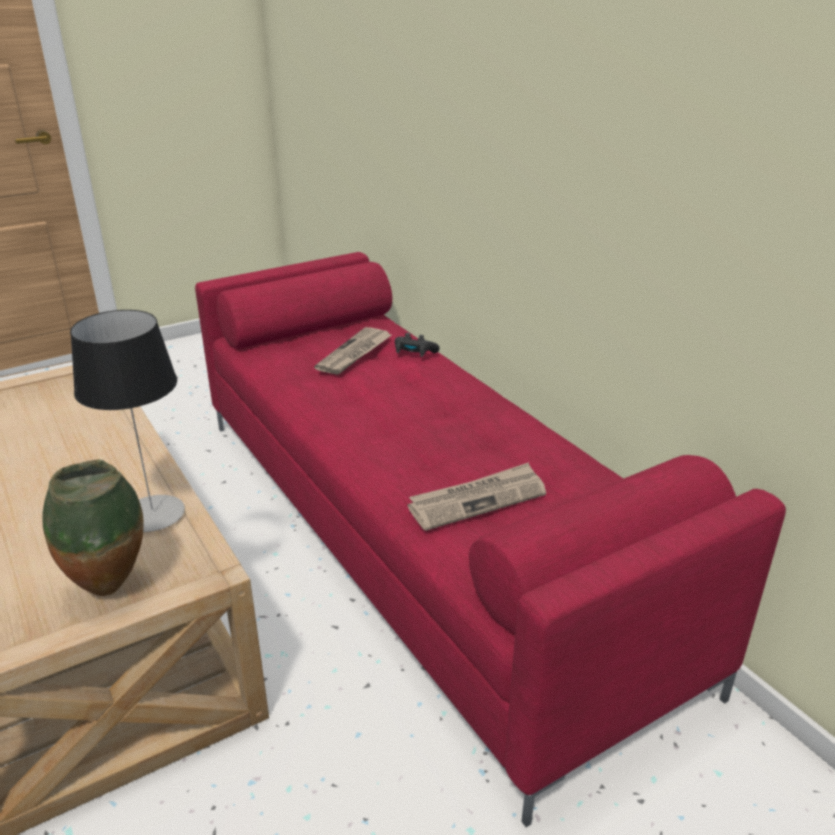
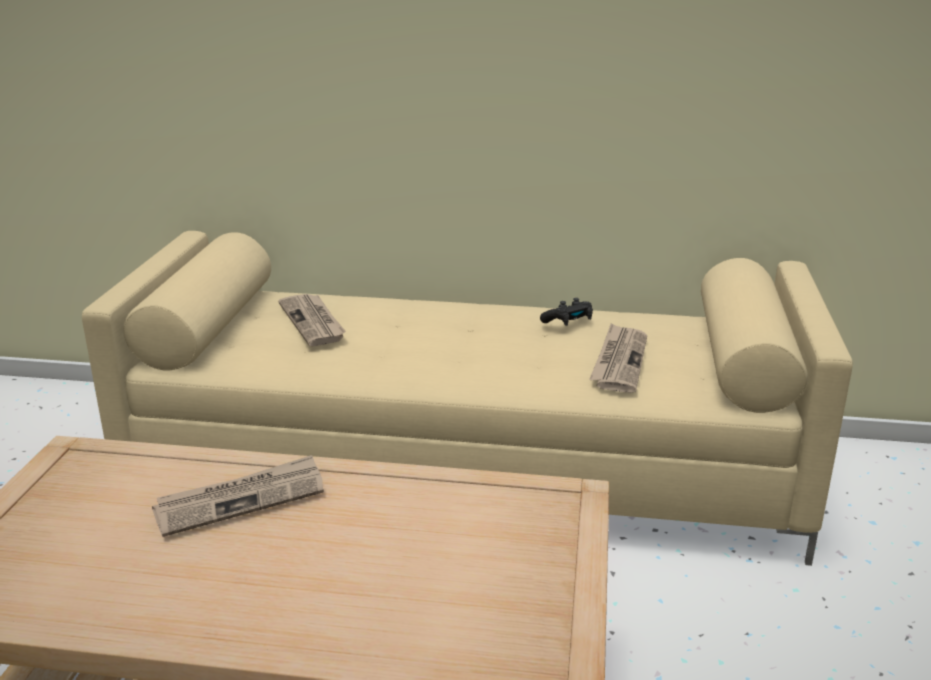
camera: 50 degrees left, 5 degrees down
vase [42,460,143,596] -> none
table lamp [70,310,185,532] -> none
red sofa [195,252,786,827] -> beige sofa [82,231,853,566]
black game controller [395,333,440,357] -> black game controller moved to [540,298,593,326]
none -> newspaper [152,455,324,537]

